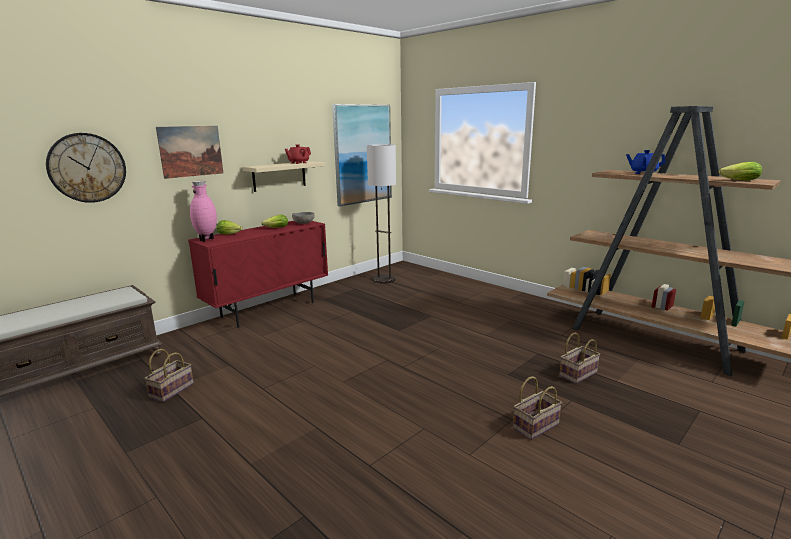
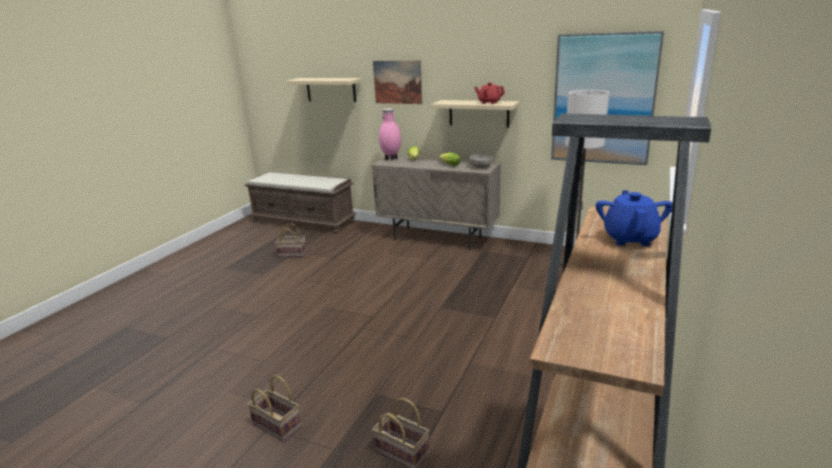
camera: 70 degrees right, 5 degrees up
wall clock [46,133,126,203] -> beige shelf [286,78,362,102]
red cabinet [188,221,328,328] -> beige cabinet [372,156,501,250]
lettuce [719,162,762,180] -> none

